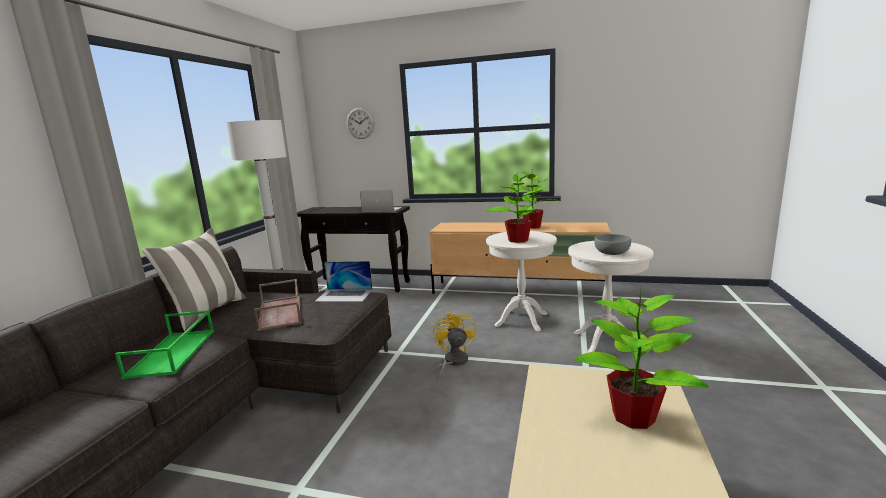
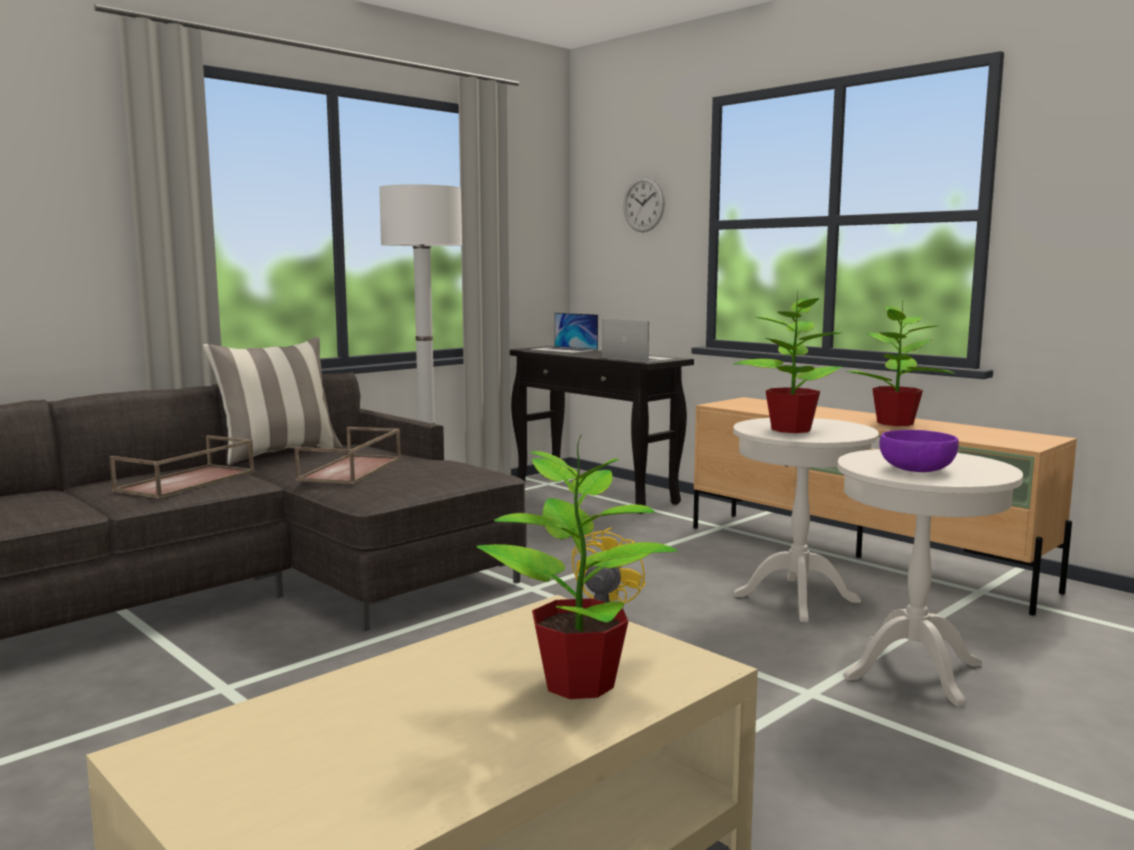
camera: 30 degrees right, 5 degrees down
green tray [115,310,214,379] -> brown tray [109,435,255,499]
laptop [315,261,373,302] -> laptop moved to [531,313,598,353]
grey bowl [594,234,631,255] -> purple bowl [879,430,959,472]

